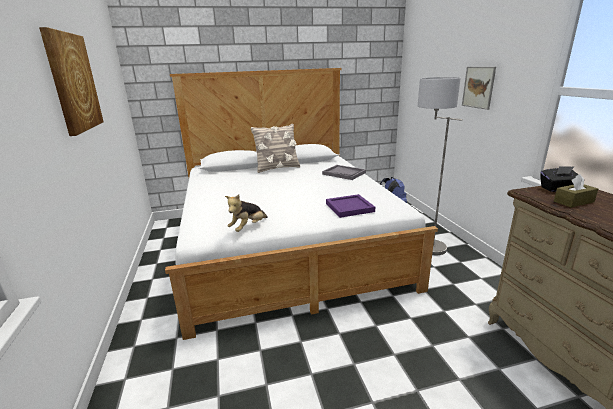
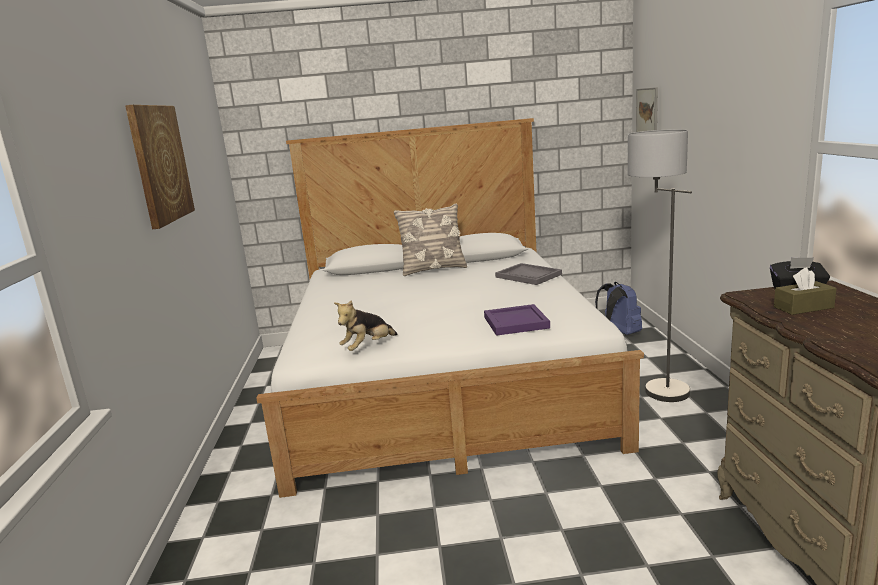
camera: 10 degrees right, 5 degrees down
picture [462,67,496,110] -> picture moved to [636,87,658,132]

